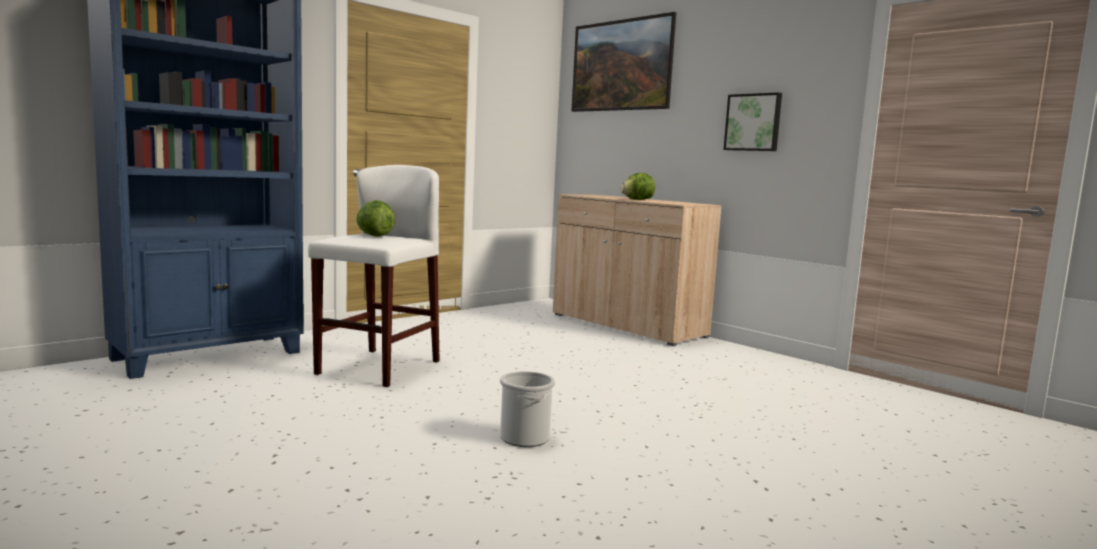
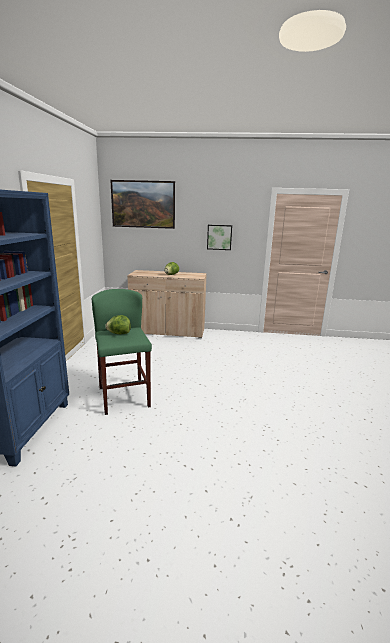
camera: 40 degrees left, 10 degrees up
white stool [308,165,439,387] -> green stool [92,289,152,415]
bucket [500,371,555,447] -> none

